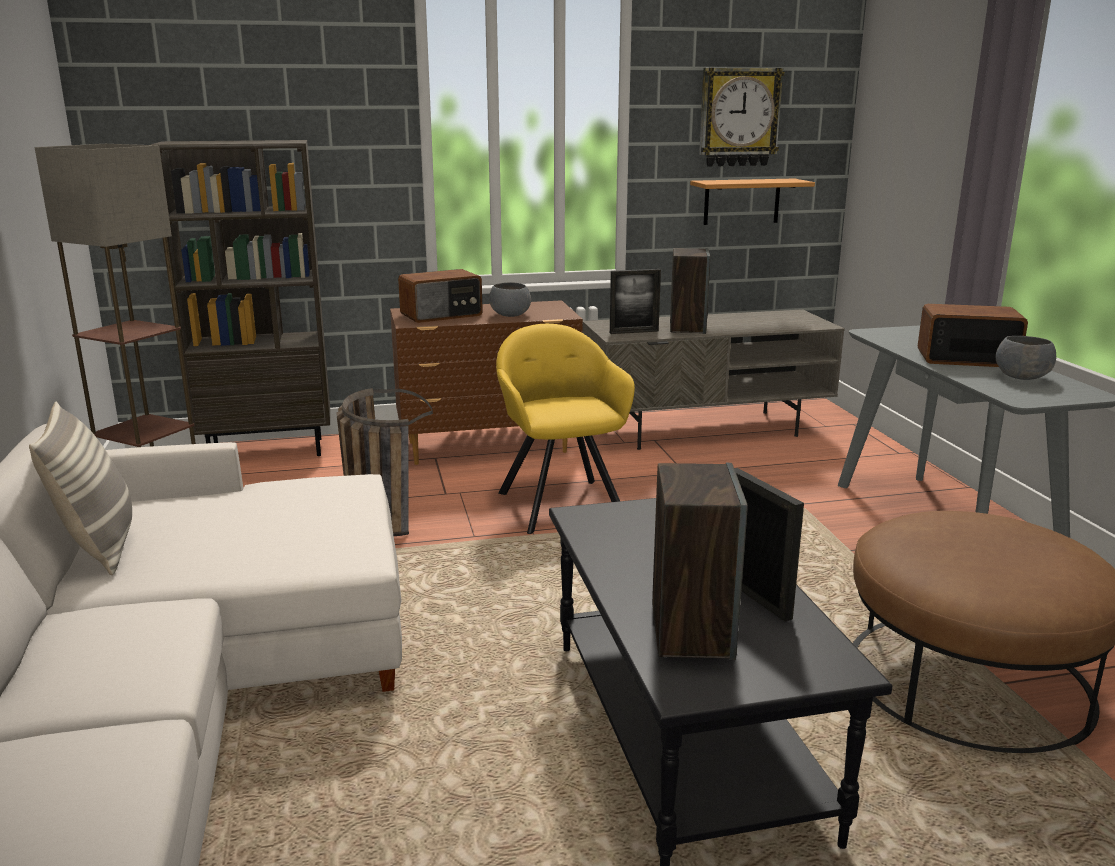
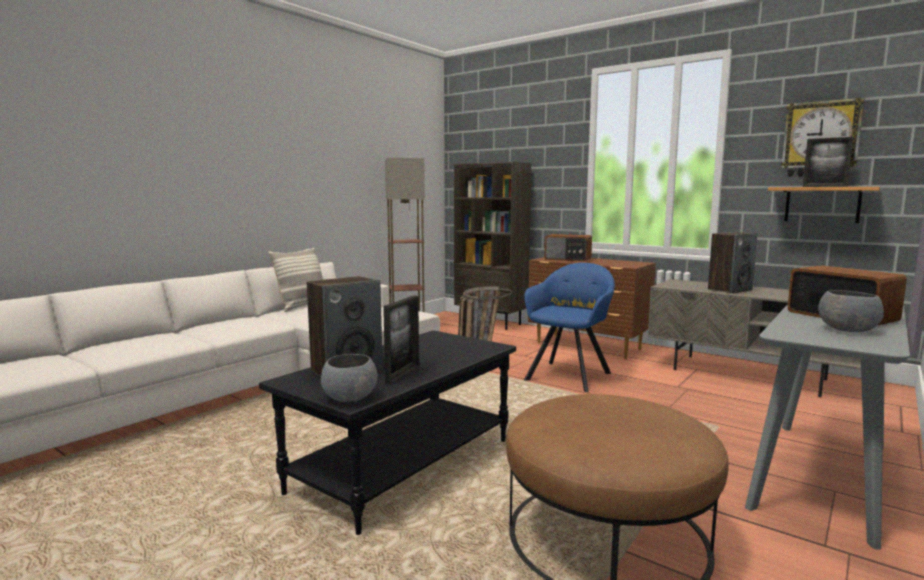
camera: 50 degrees right, 10 degrees down
grey bowl [489,282,531,317] -> grey bowl moved to [321,354,377,402]
yellow armchair [496,324,635,534] -> blue armchair [524,263,615,392]
picture frame [610,269,661,334] -> picture frame moved to [803,137,854,187]

